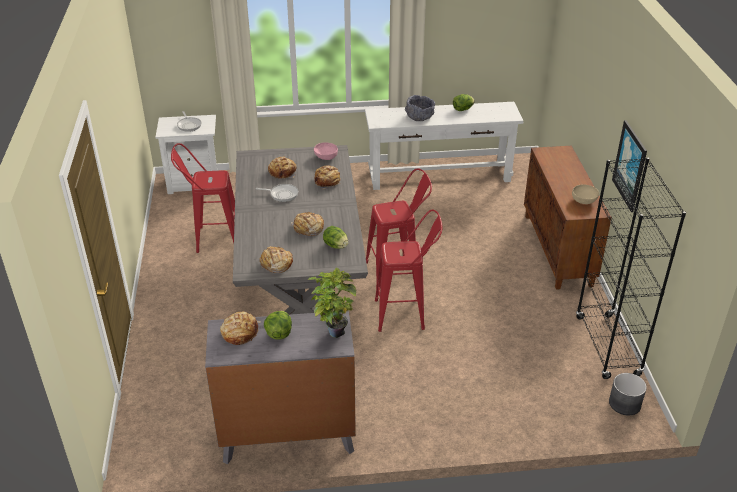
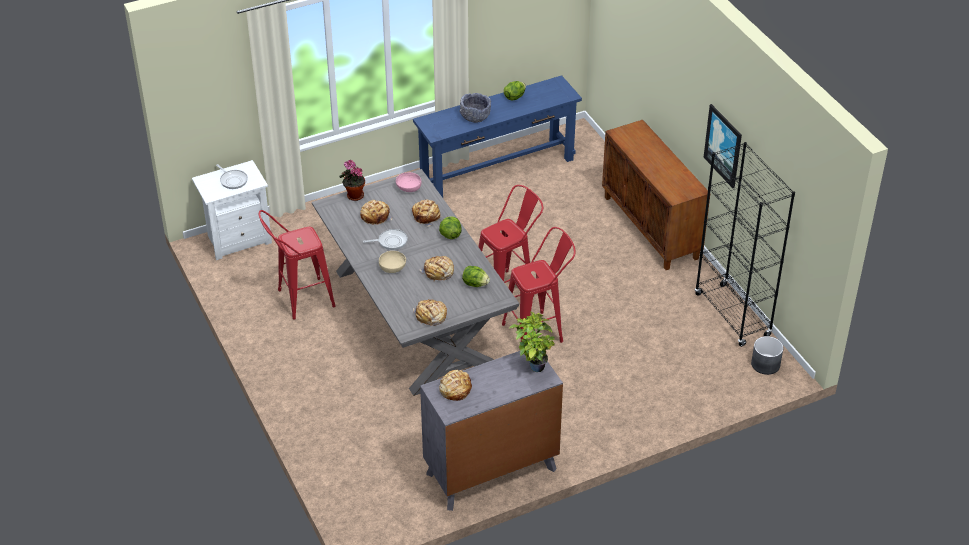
camera: 20 degrees left, 5 degrees up
lettuce [264,311,292,340] -> lettuce moved to [439,217,462,239]
white console table [365,102,524,190] -> blue console table [413,75,582,198]
beige bowl [572,184,599,204] -> beige bowl moved to [379,251,406,273]
none -> potted plant [339,160,365,201]

